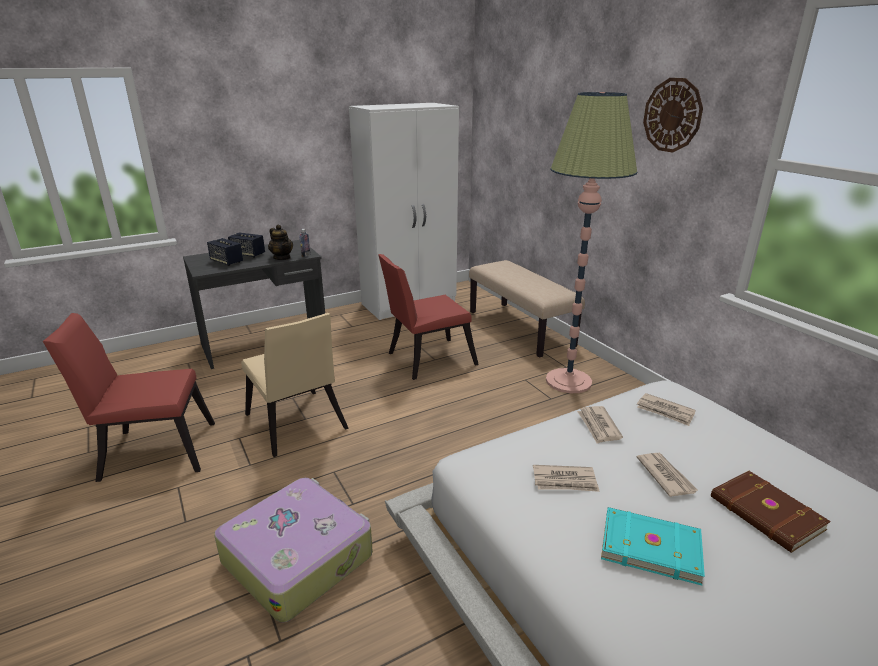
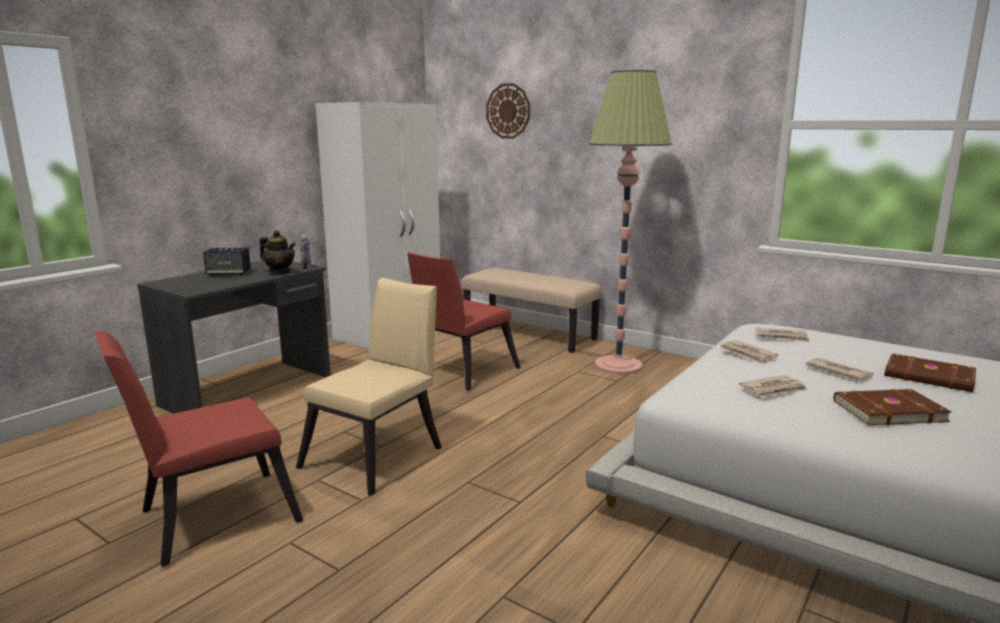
camera: 25 degrees left, 10 degrees down
speaker [207,238,243,266] -> none
suitcase [214,478,373,623] -> none
beige chair [241,313,349,457] -> beige chair turned 90 degrees counterclockwise [296,278,442,496]
turquoise book [601,507,705,586] -> brown book [834,389,952,425]
wall clock [643,78,703,153] -> wall clock moved to [486,83,530,139]

